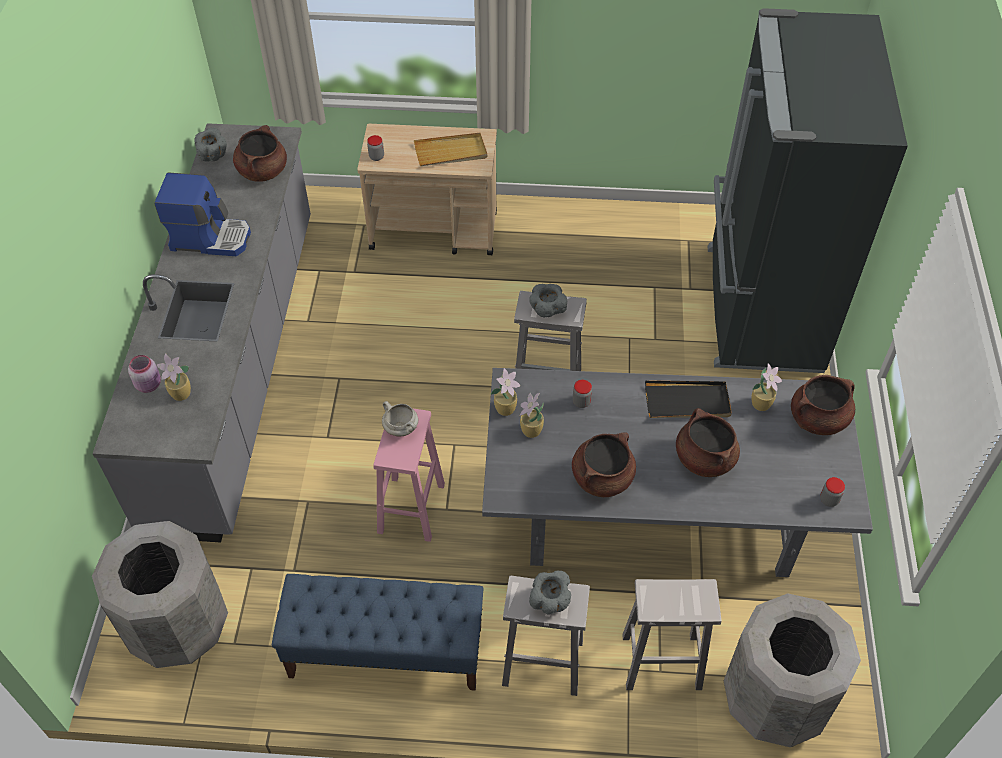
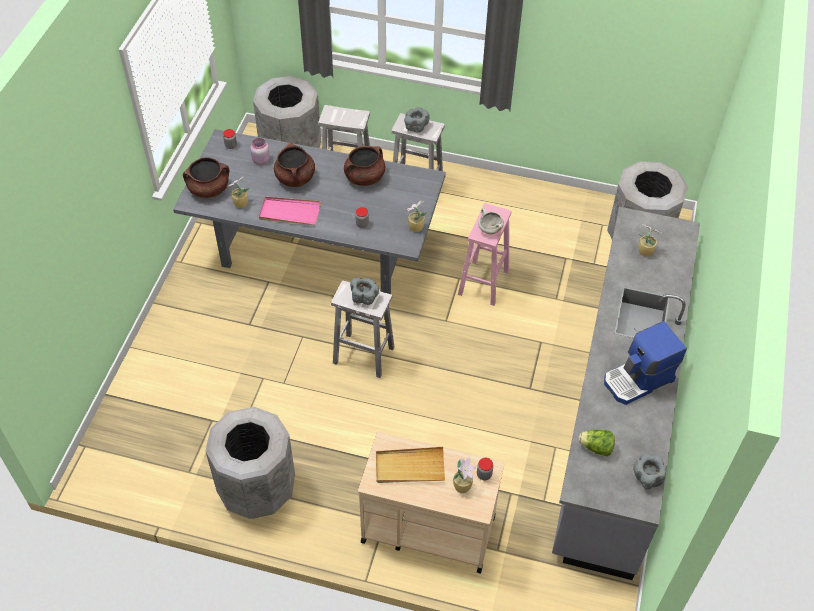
camera: 170 degrees left, 0 degrees up
pink jar [128,355,161,393] -> pink jar moved to [250,138,270,165]
coffee machine [154,172,251,256] -> coffee machine turned 45 degrees counterclockwise [604,321,687,405]
brown cooking pot [233,125,287,182] -> lettuce [579,429,615,456]
blue bench [272,574,483,691] -> none
potted plant [520,393,544,438] -> potted plant moved to [453,457,475,493]
black tray [645,380,732,418] -> pink tray [259,196,321,225]
black fridge [708,8,908,373] -> none
none -> grey trash can [206,407,295,519]

